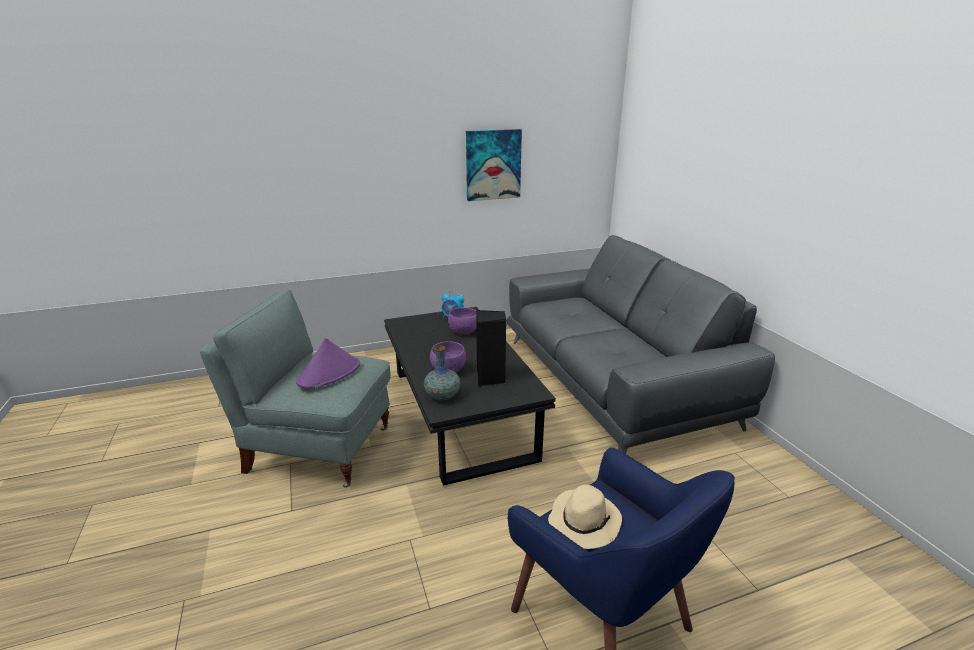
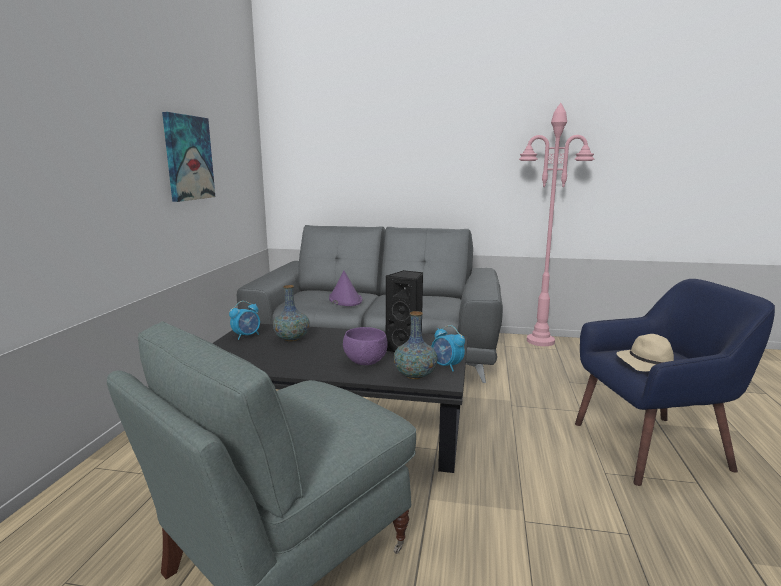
camera: 60 degrees left, 10 degrees down
purple hat [296,338,360,388] -> purple hat moved to [329,270,362,306]
purple bowl [448,308,477,334] -> vase [273,285,310,341]
none -> alarm clock [431,325,465,371]
none -> pink floor lamp [519,103,594,346]

